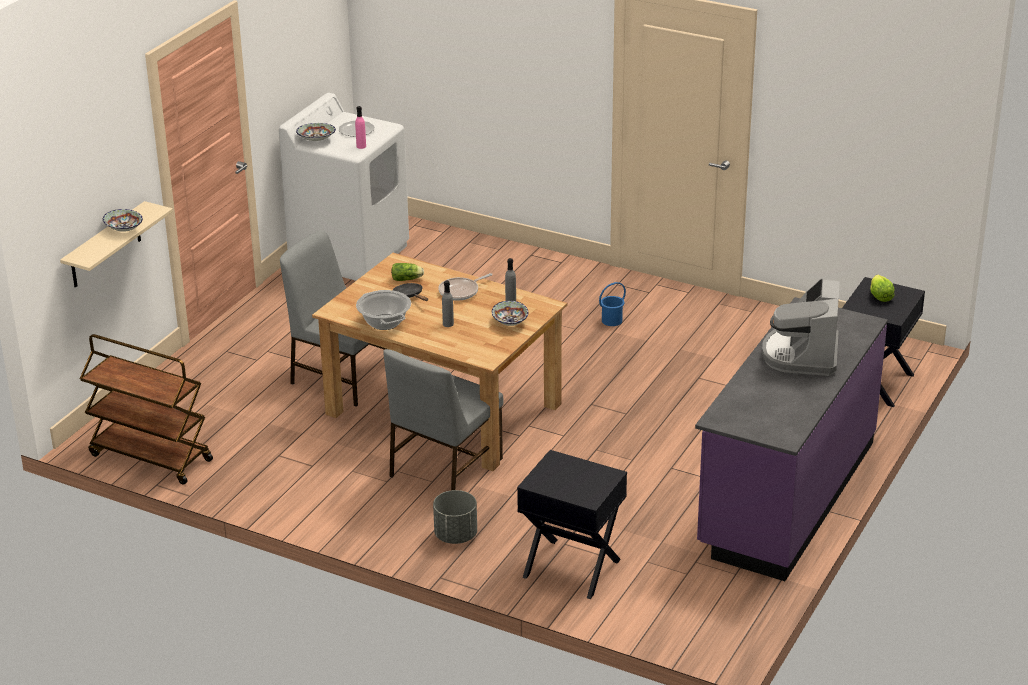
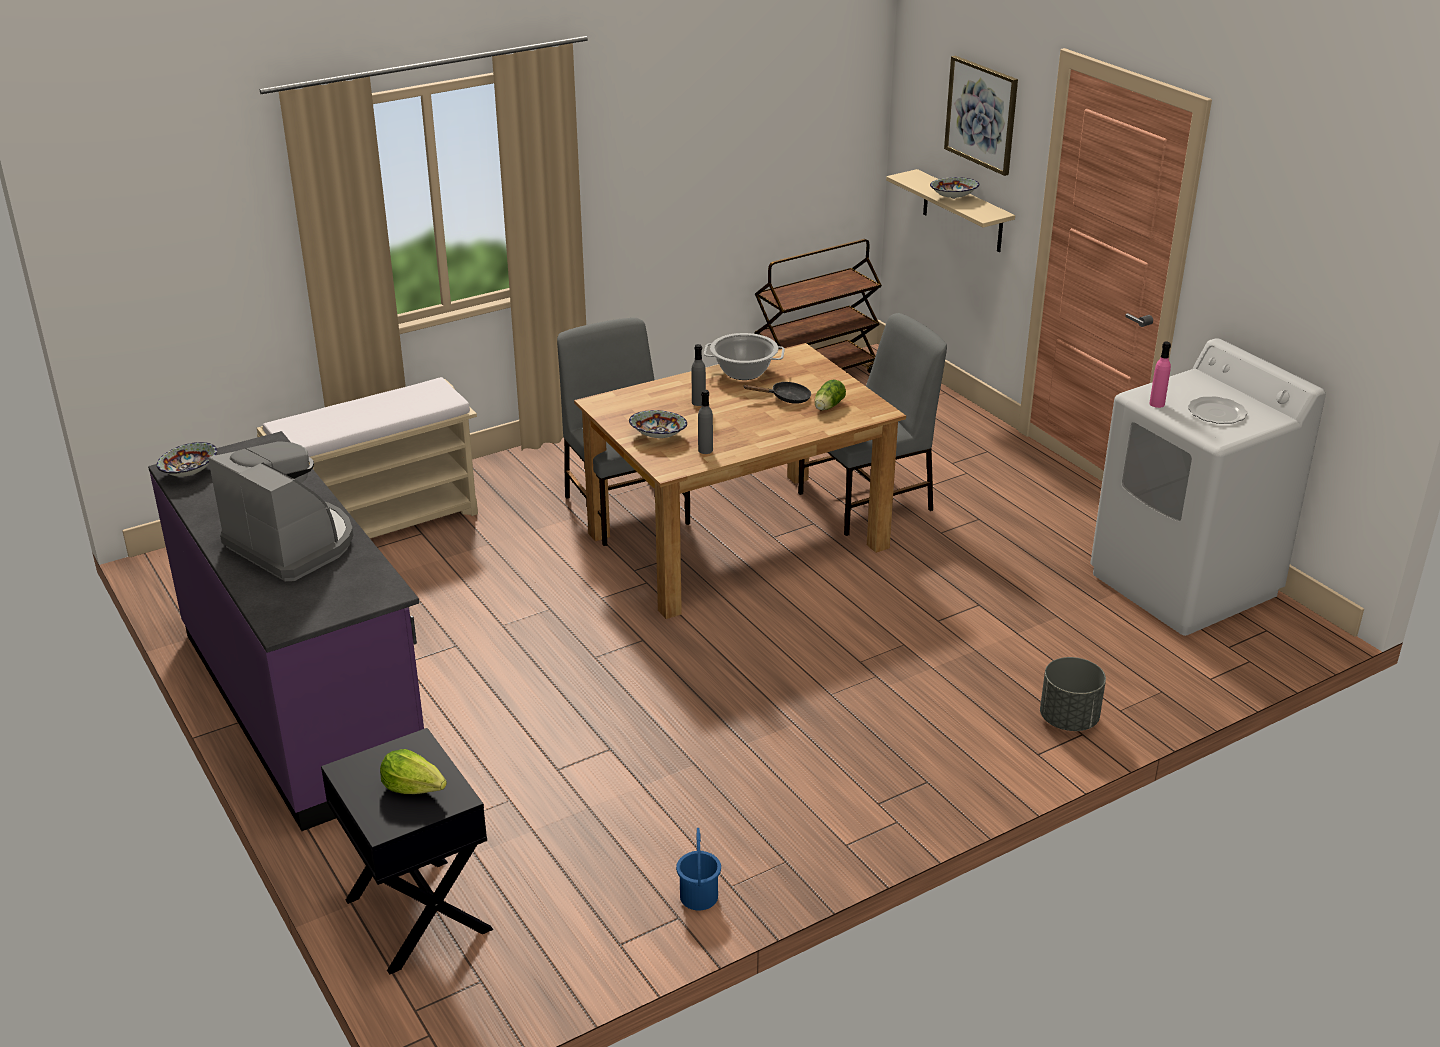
camera: 120 degrees right, 0 degrees up
bowl [296,123,336,141] -> bowl moved to [157,442,217,477]
grey planter [433,490,477,544] -> grey planter moved to [1040,657,1106,731]
frying pan [438,273,493,301] -> none
black nightstand [517,450,627,599] -> beige bench [257,377,478,538]
blue bucket [599,282,626,326] -> blue bucket moved to [676,828,721,911]
none -> picture [944,56,1018,176]

